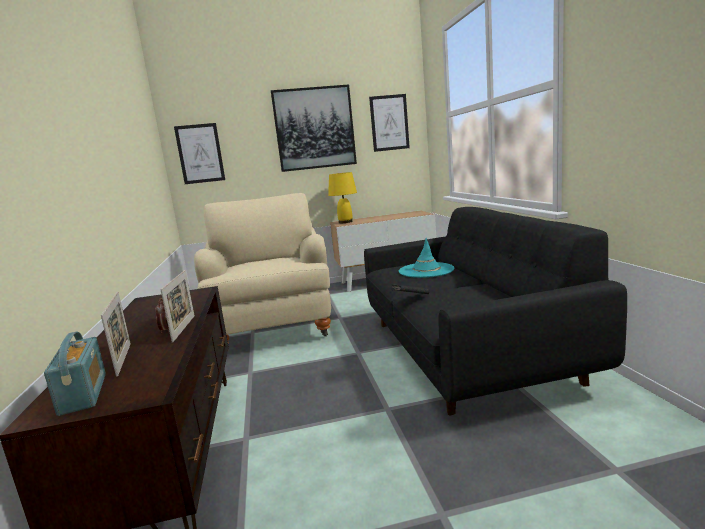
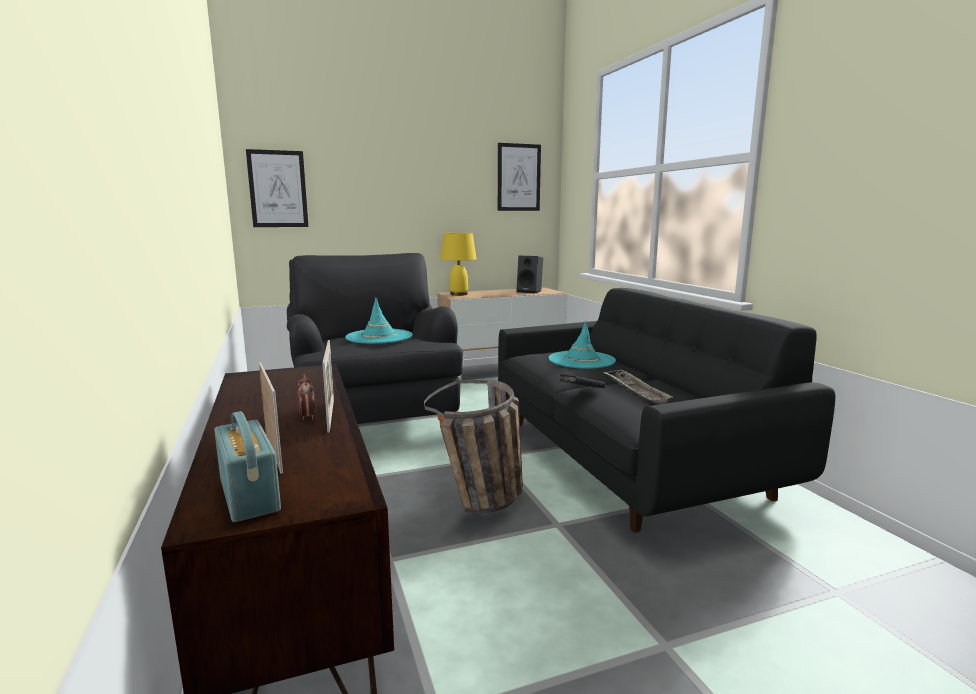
camera: 10 degrees left, 0 degrees up
beige armchair [194,193,331,344] -> black armchair [287,253,463,424]
picture [271,85,357,172] -> none
none -> turquoise hat [345,297,413,344]
none -> basket [424,379,523,513]
none -> black speaker [516,256,543,294]
none -> tray [603,370,673,406]

